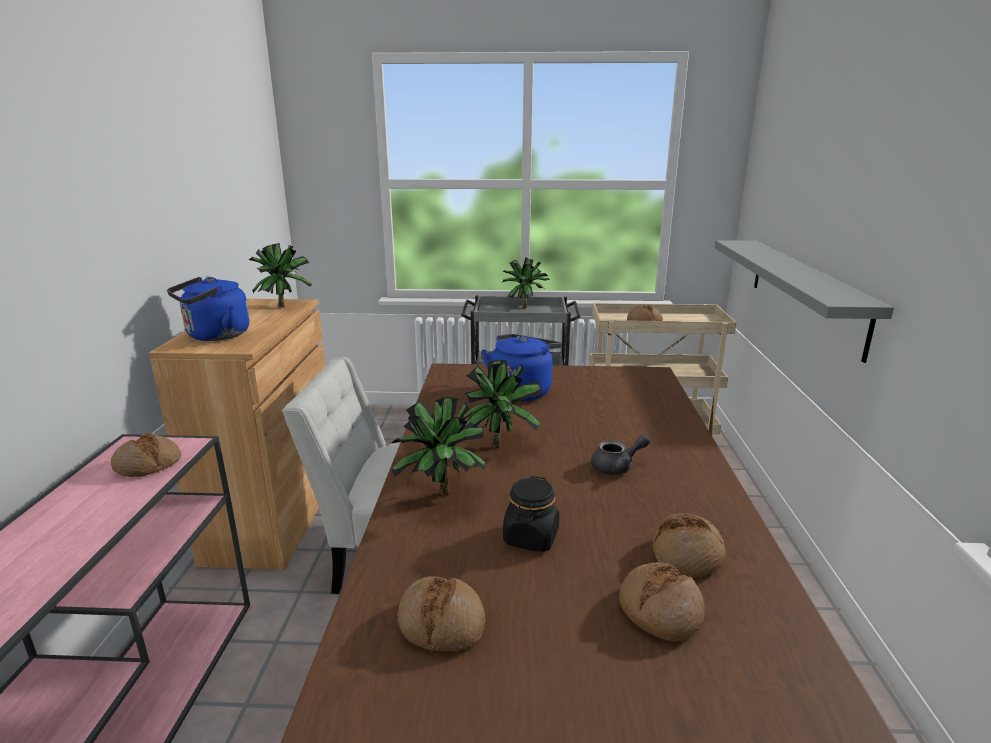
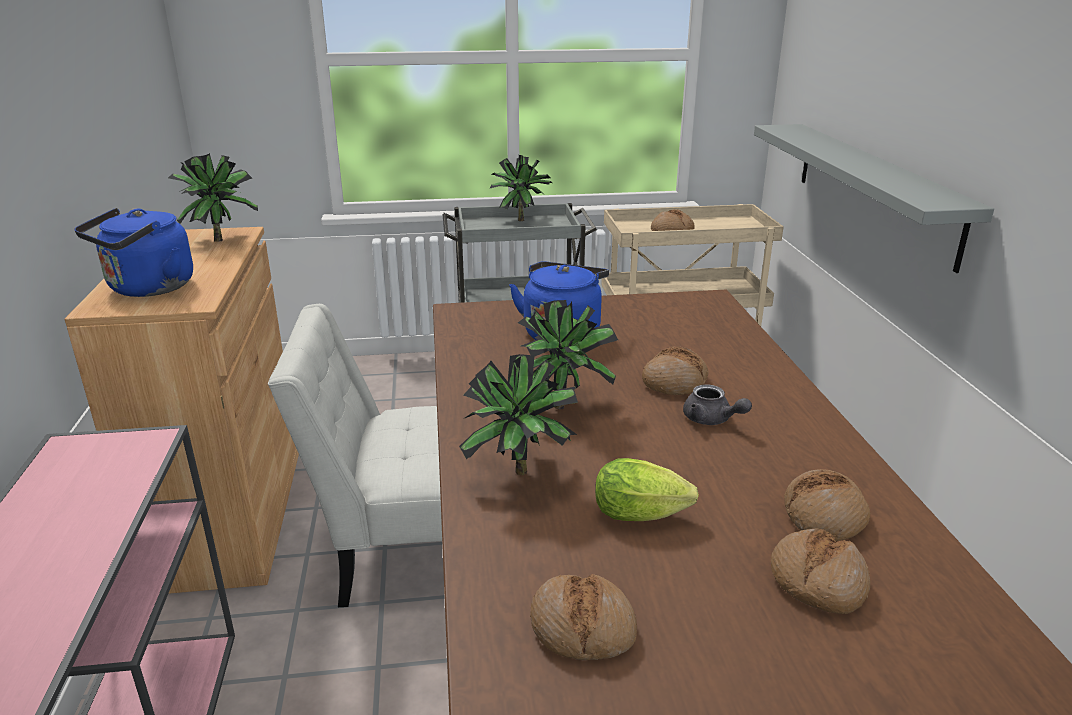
camera: 10 degrees left, 5 degrees up
bread [111,433,181,477] -> bread moved to [642,346,709,395]
black jar [503,476,559,552] -> lettuce [595,458,699,521]
grey teapot [591,434,650,475] -> grey teapot turned 75 degrees clockwise [683,384,752,425]

